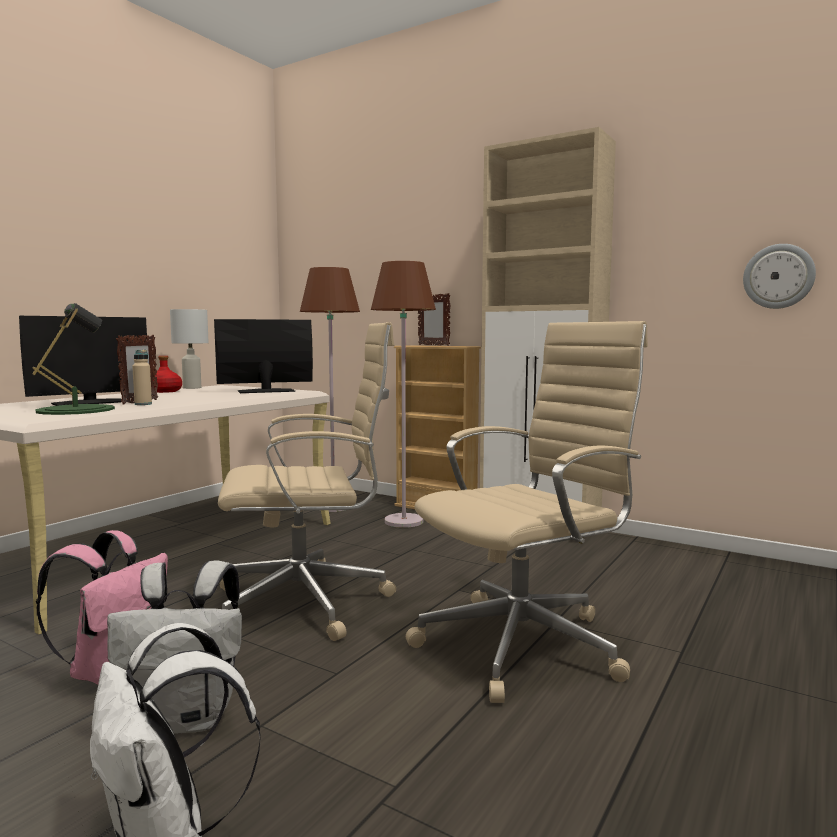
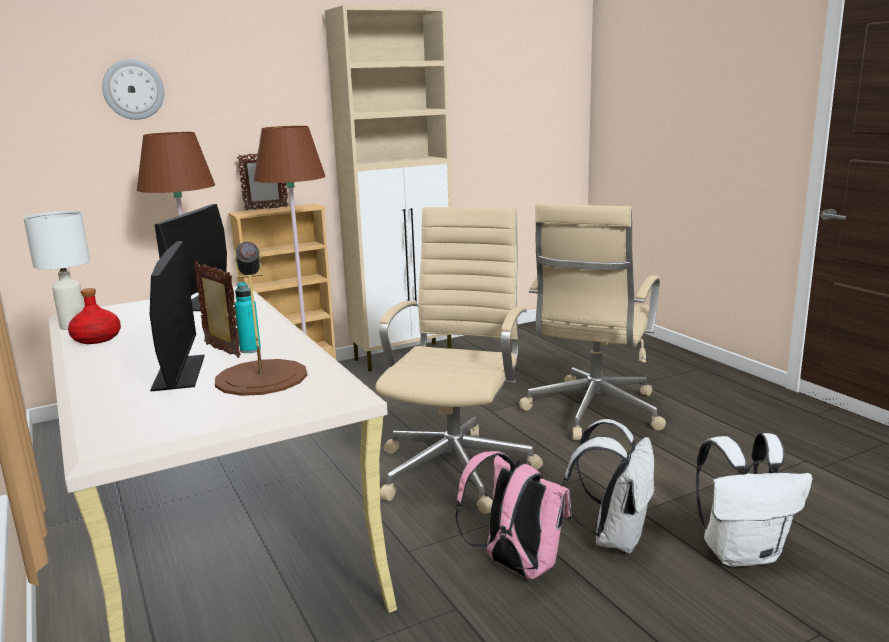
camera: 60 degrees left, 10 degrees up
green table lamp [32,303,115,415] -> brown table lamp [215,242,307,396]
beige bottle [132,350,152,405] -> turquoise bottle [234,282,261,353]
beige office chair [406,321,648,703] -> beige office chair turned 150 degrees counterclockwise [519,203,666,440]
wall clock [743,244,816,309] -> wall clock moved to [102,59,165,120]

